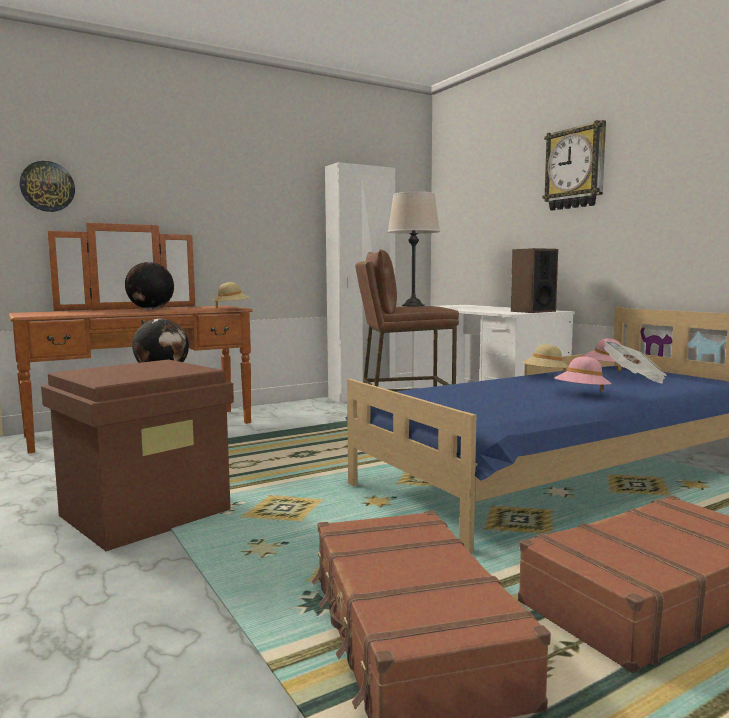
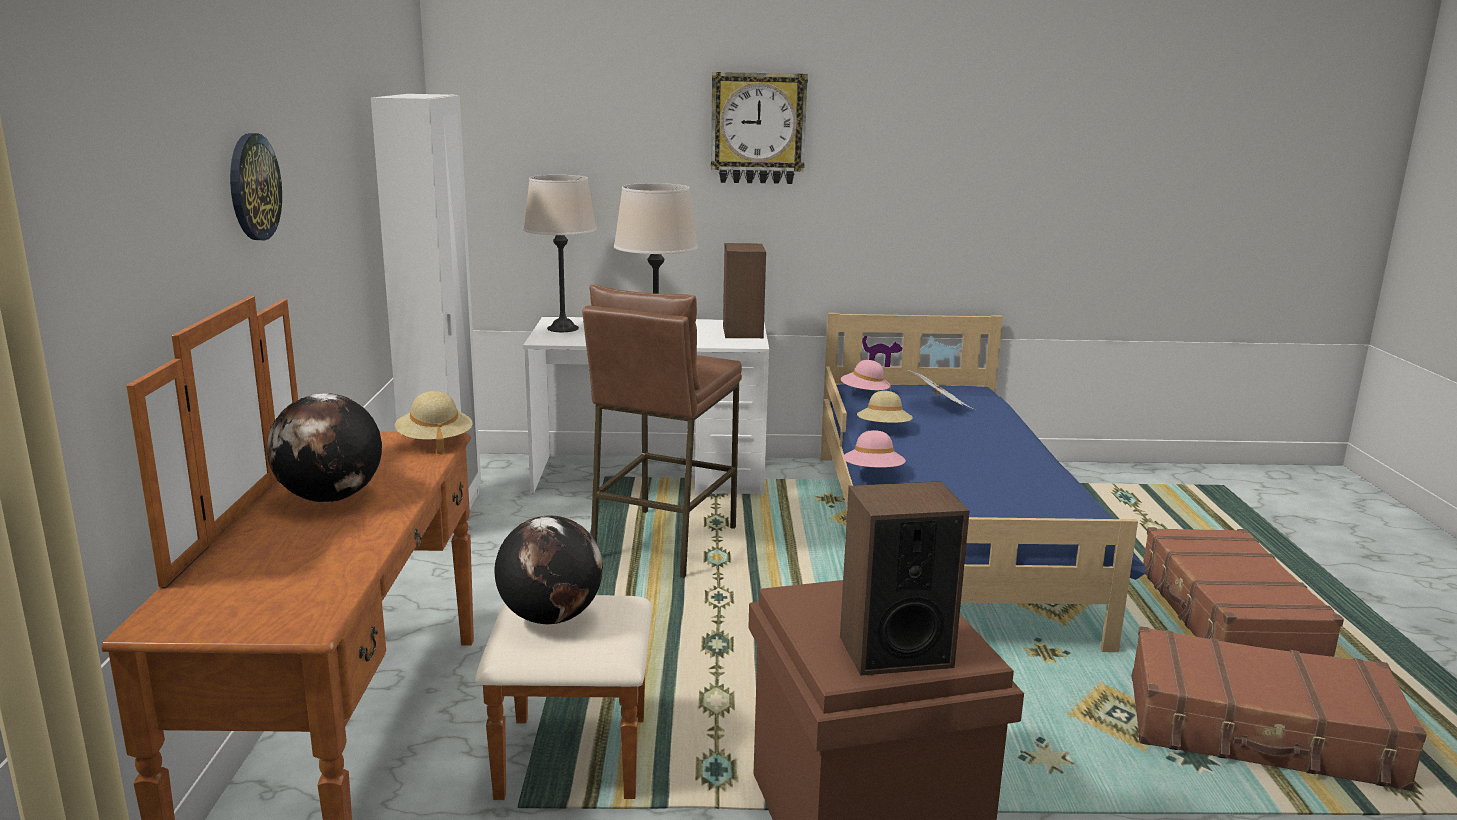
camera: 60 degrees left, 10 degrees up
wall clock [20,161,75,212] -> wall clock moved to [230,133,282,240]
pink hat [554,356,612,392] -> pink hat moved to [843,430,906,468]
none -> beige table lamp [523,175,597,332]
none -> speaker [840,481,970,676]

